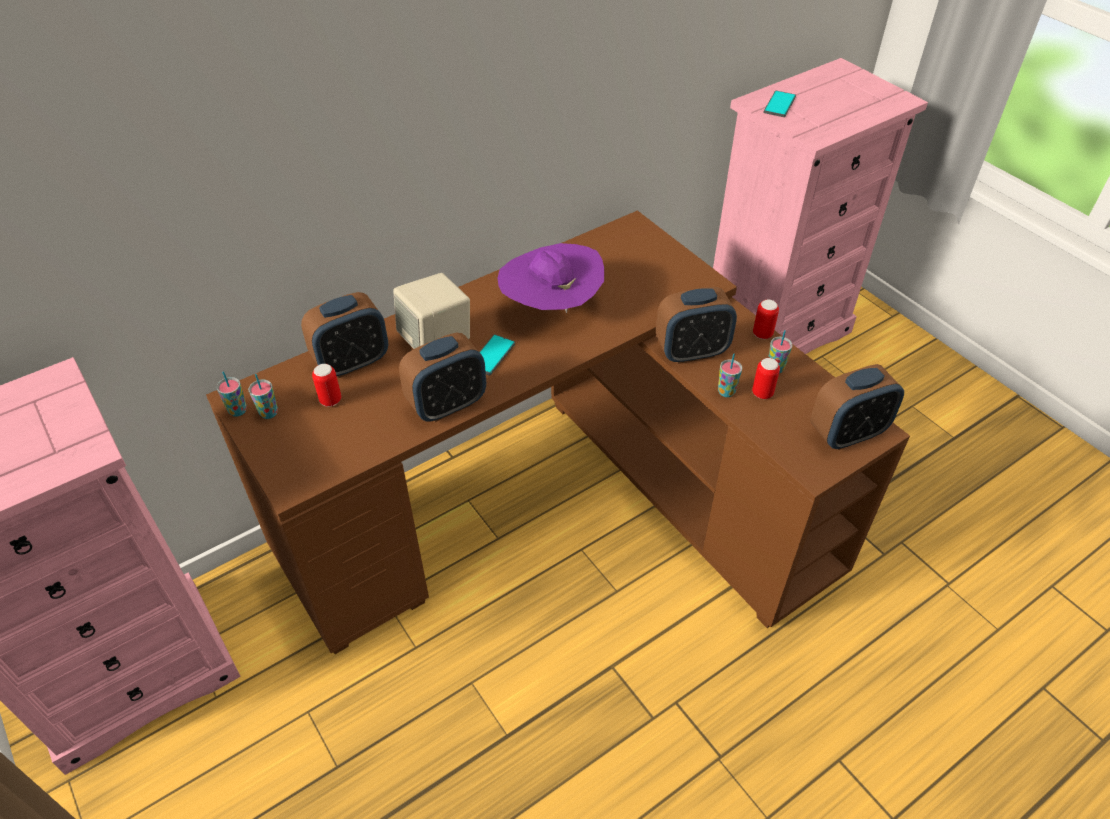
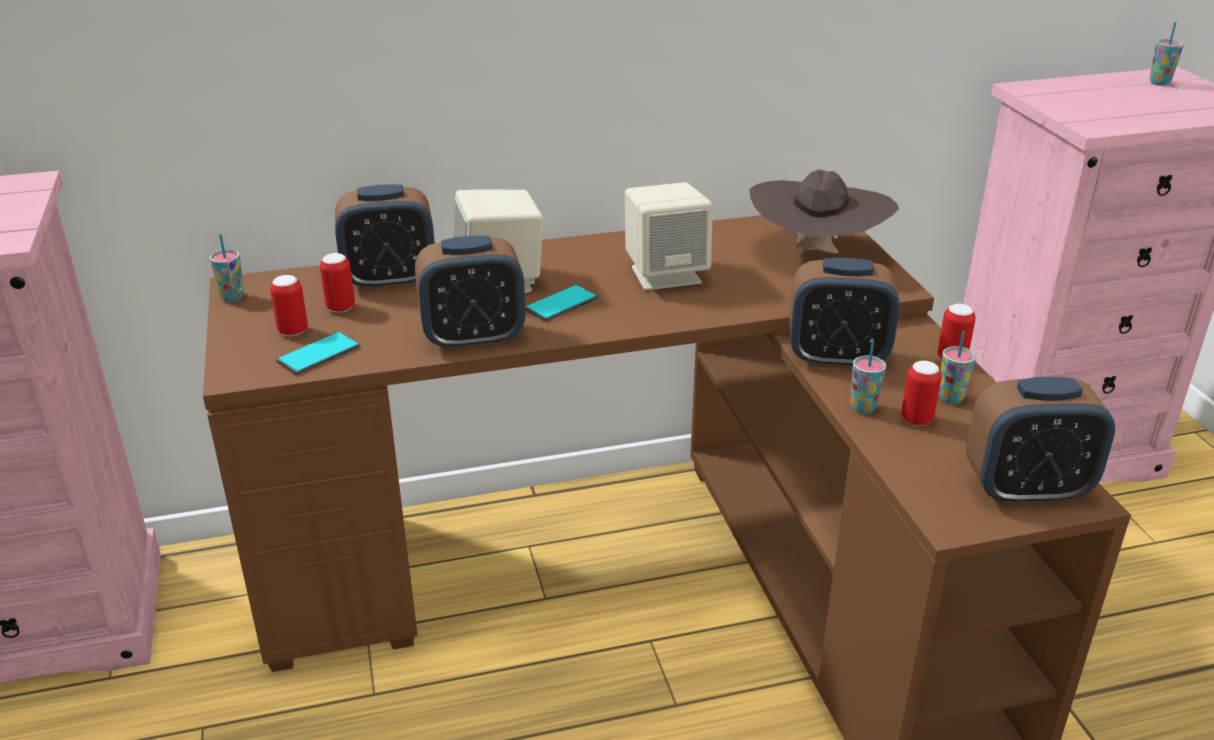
camera: 20 degrees right, 15 degrees down
cup [248,374,278,419] -> cup moved to [1150,22,1184,86]
purple hat [497,243,604,313] -> beige speaker [625,182,713,290]
phone [763,91,796,117] -> phone moved to [276,332,360,375]
none -> can [270,275,308,336]
none -> brown hat [749,169,899,254]

